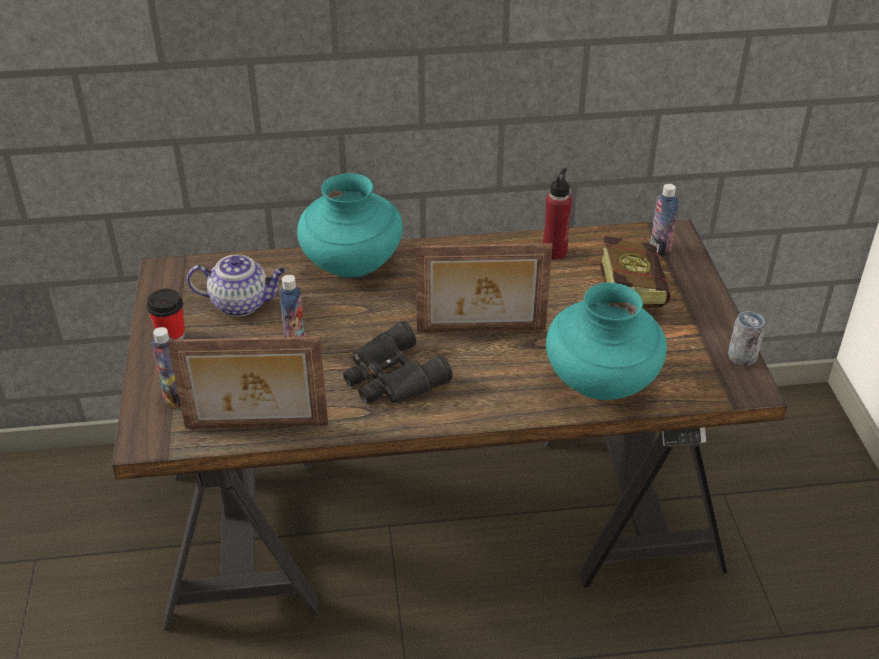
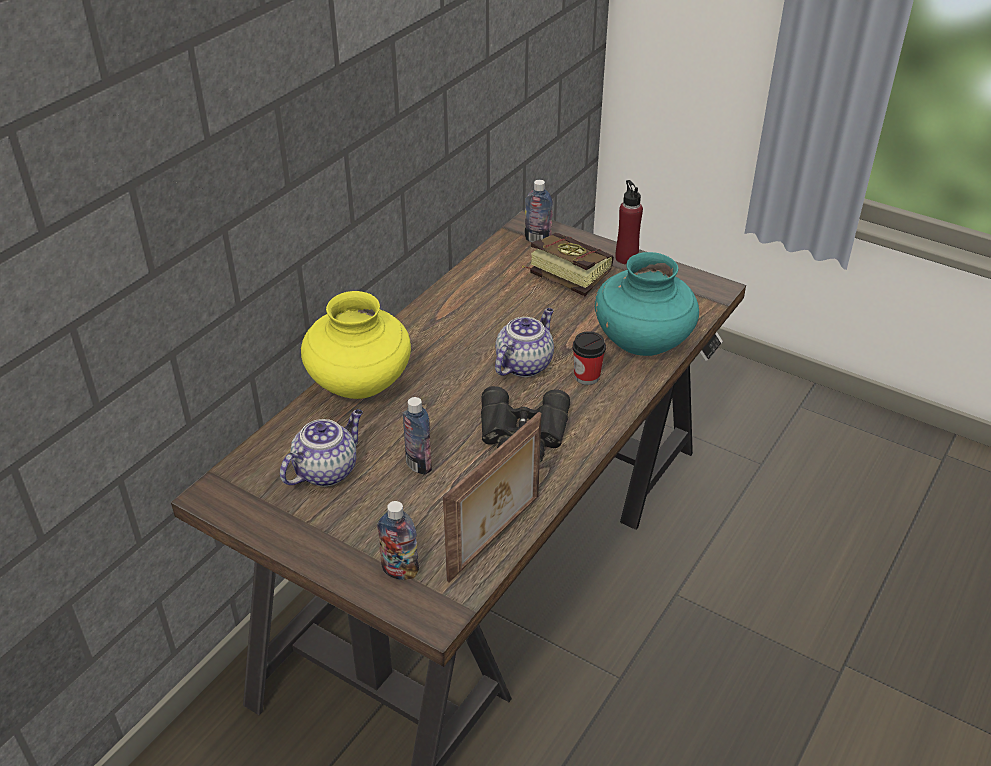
camera: 50 degrees left, 0 degrees up
cup [147,289,185,340] -> cup moved to [572,331,606,385]
turquoise vase [297,173,403,278] -> yellow vase [301,291,411,399]
picture frame [416,243,553,332] -> teapot [495,308,554,377]
red bottle [543,168,572,260] -> red bottle moved to [616,180,643,264]
can [728,311,765,366] -> none

